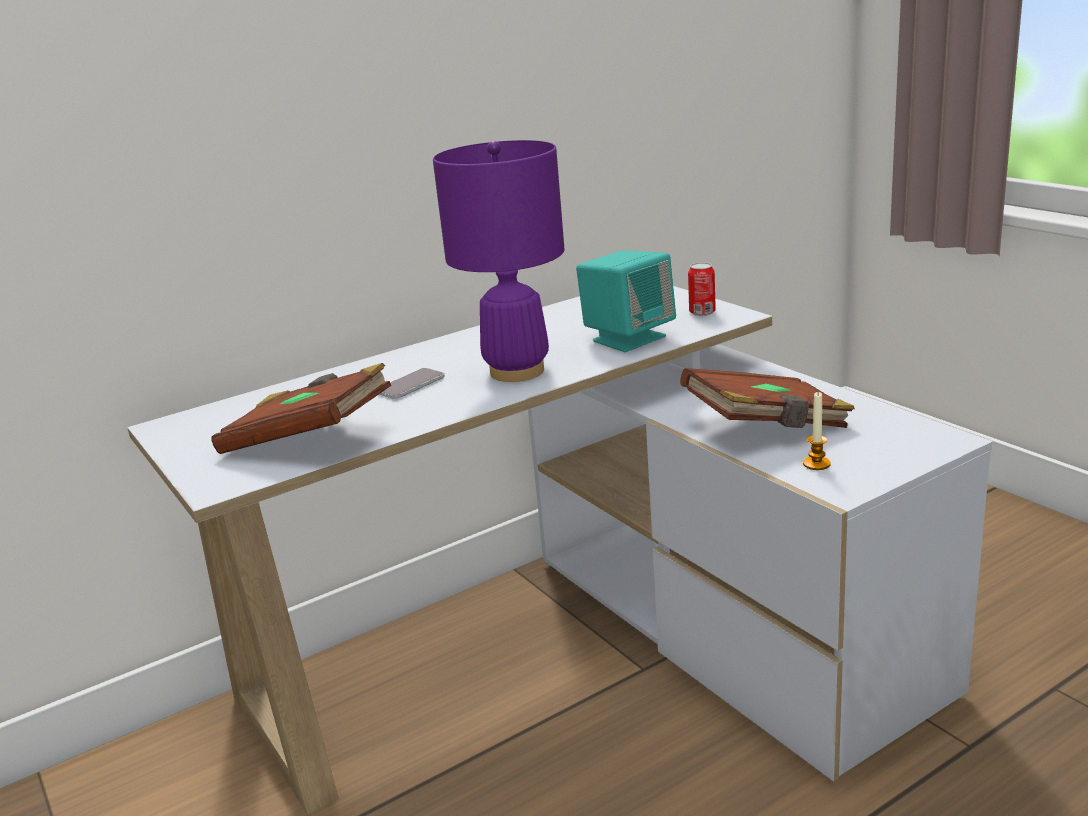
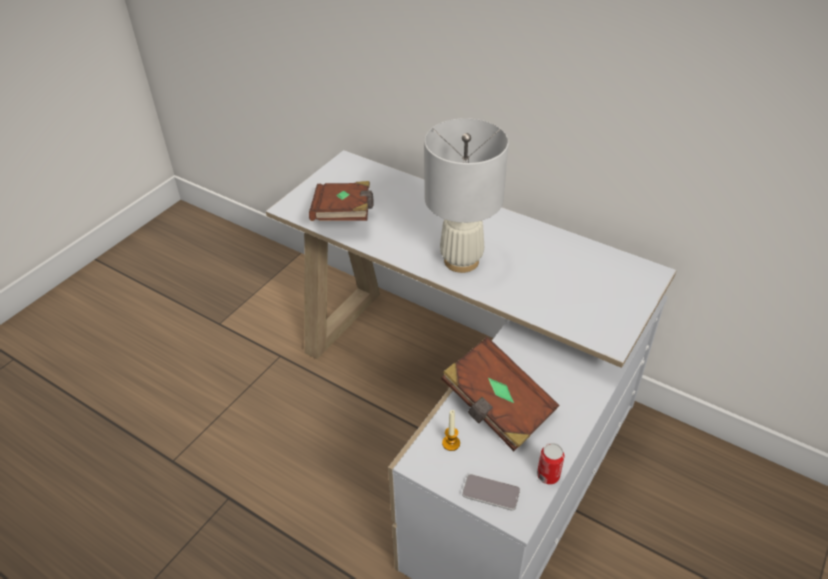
camera: 65 degrees right, 20 degrees up
phone [379,368,445,399] -> phone moved to [462,474,520,511]
purple table lamp [433,140,565,382] -> white table lamp [424,118,509,273]
turquoise speaker [576,251,676,352] -> none
can [688,262,716,316] -> can moved to [537,443,564,485]

